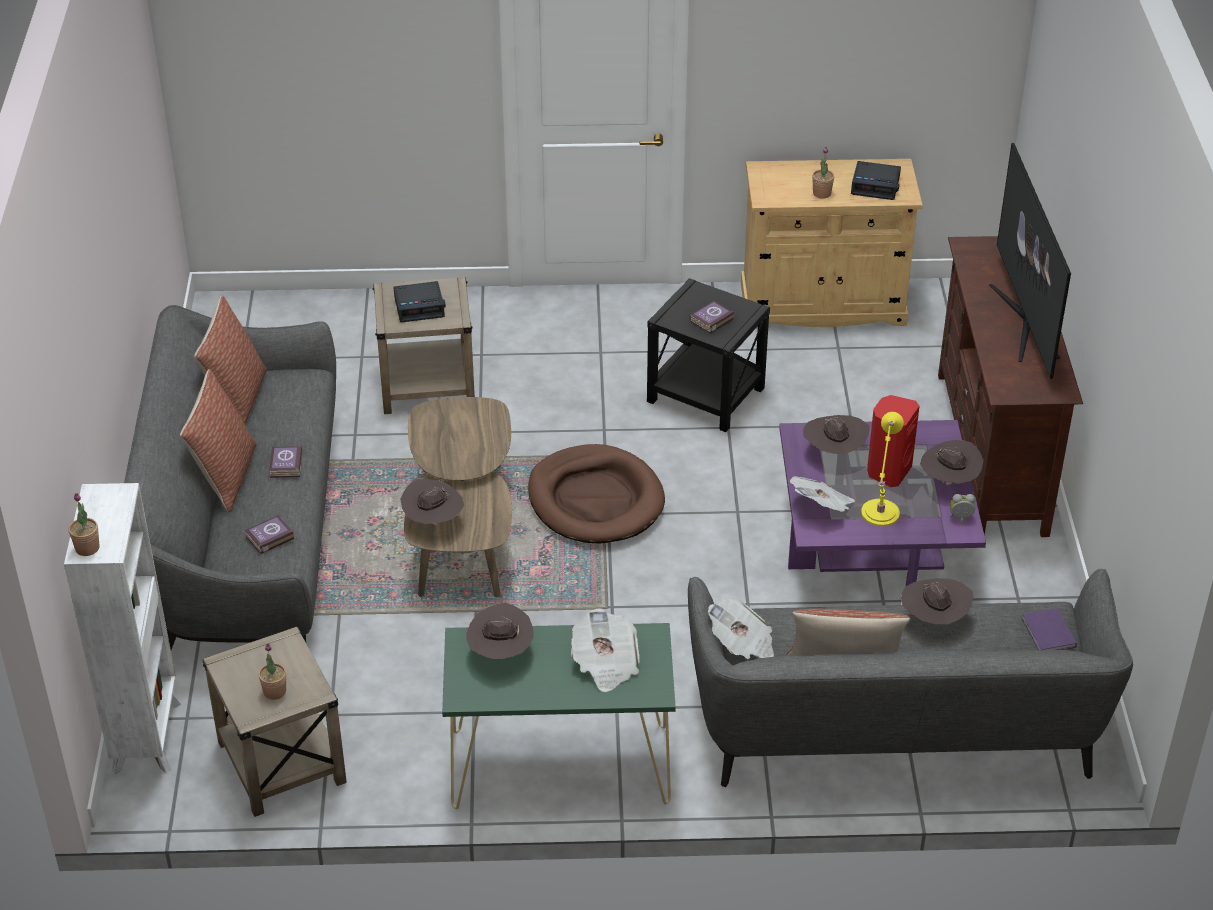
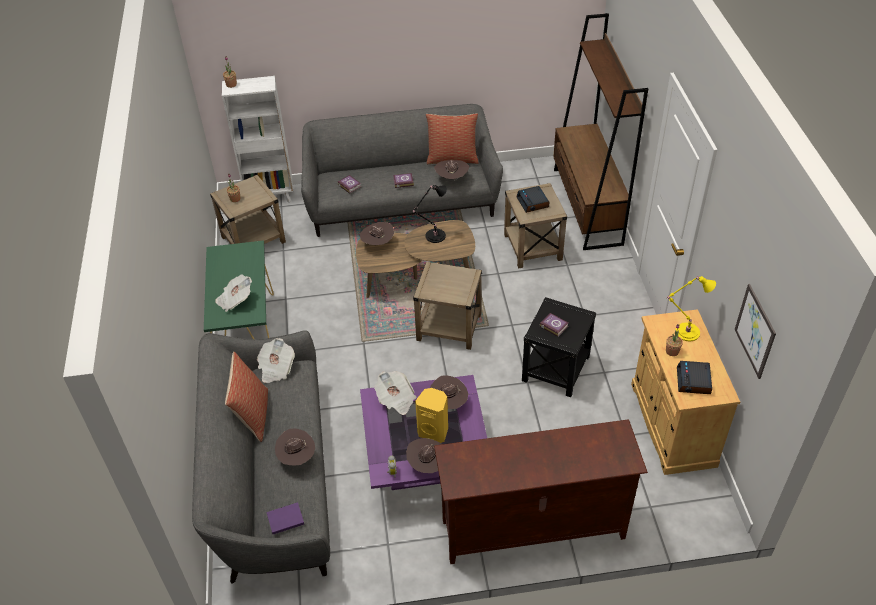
camera: 85 degrees right, 5 degrees up
pillow [180,369,256,512] -> none
brown hat [467,603,534,659] -> brown hat moved to [434,160,469,182]
brown dog bed [528,444,665,544] -> beige side table [413,262,482,350]
yellow table lamp [861,412,904,526] -> yellow table lamp moved to [666,276,716,341]
red speaker [867,395,920,487] -> yellow speaker [415,388,448,443]
television [989,143,1071,379] -> none
none -> black table lamp [413,185,447,243]
none -> brown bookcase [553,13,648,250]
none -> picture [735,284,776,379]

